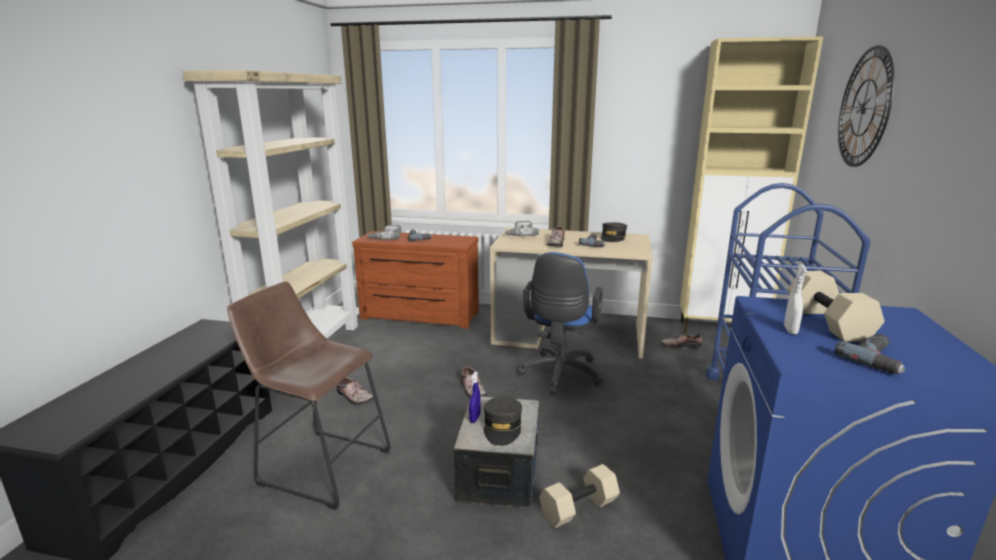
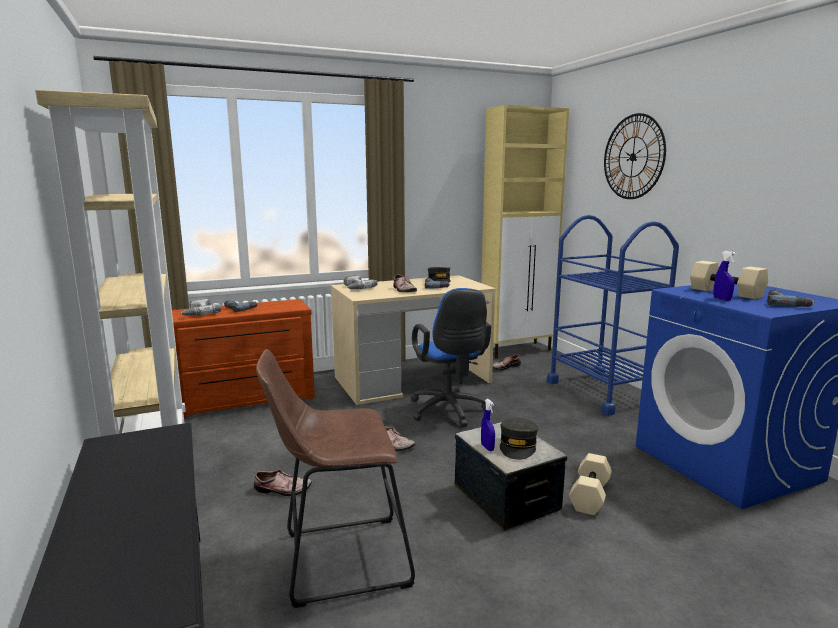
camera: 35 degrees left, 5 degrees down
grey cap [484,396,522,446] -> grey cap turned 45 degrees clockwise [500,418,538,460]
white spray bottle [784,264,807,334] -> blue spray bottle [713,251,736,301]

